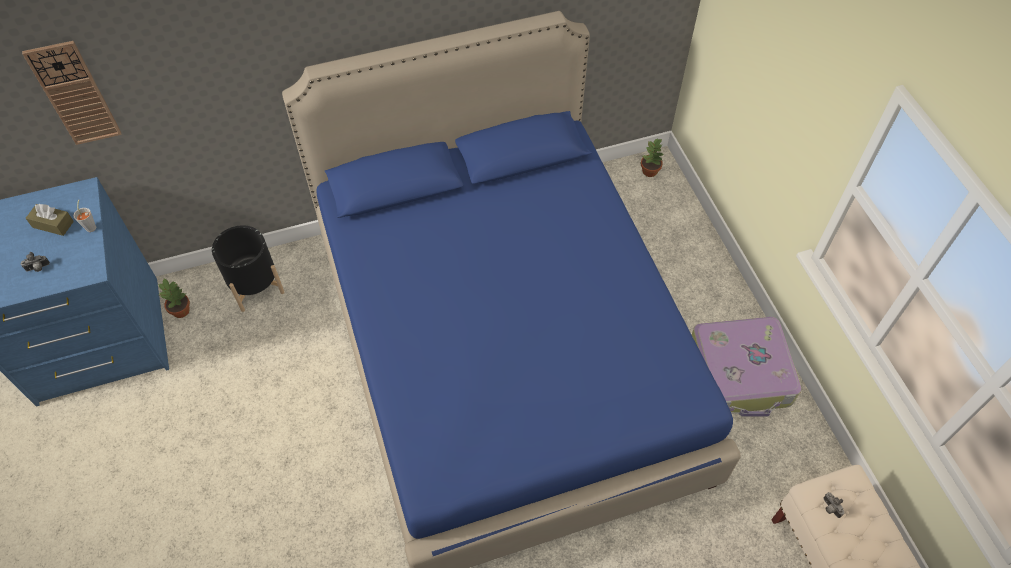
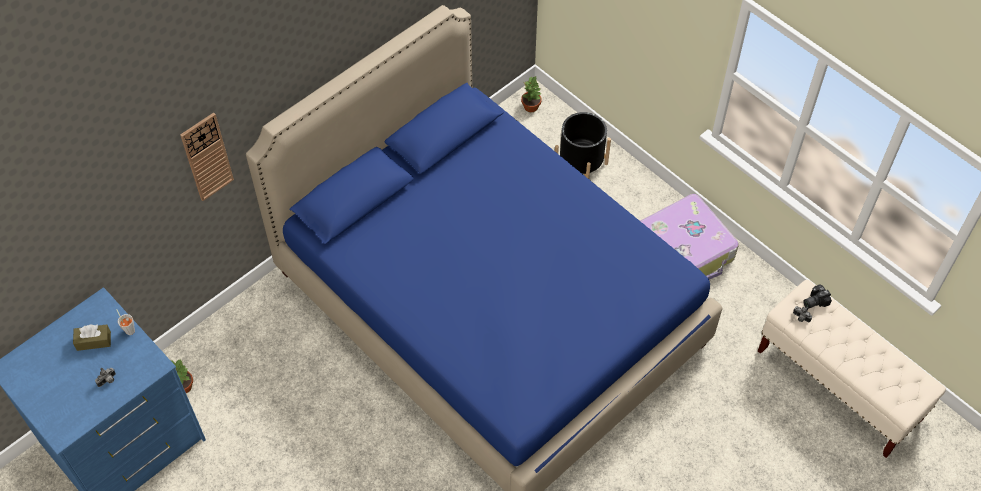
camera: 25 degrees left, 0 degrees up
wall clock [22,41,121,145] -> wall clock moved to [180,113,234,201]
black planter [212,225,285,312] -> black planter moved to [555,112,611,179]
none -> camera [803,285,832,309]

